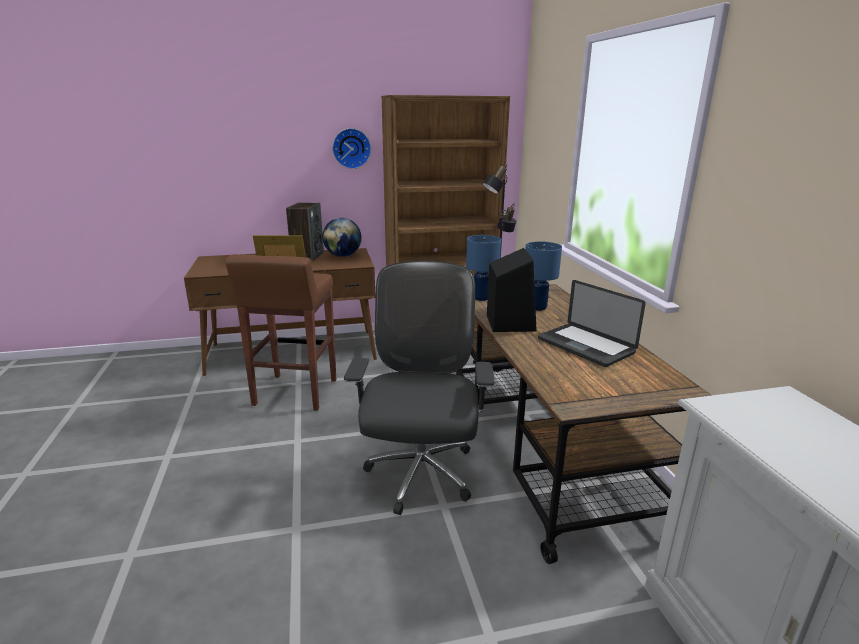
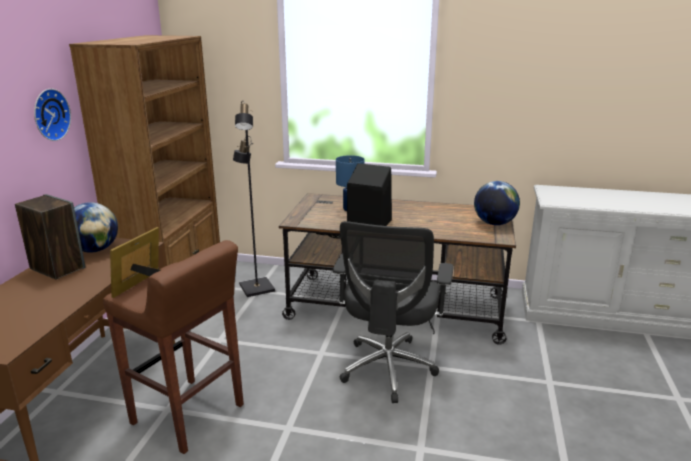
camera: 65 degrees left, 0 degrees up
office chair [344,261,494,515] -> office chair turned 105 degrees counterclockwise [332,221,454,403]
blue table lamp [466,235,501,301] -> none
laptop [538,280,646,367] -> none
none -> globe [474,181,520,225]

